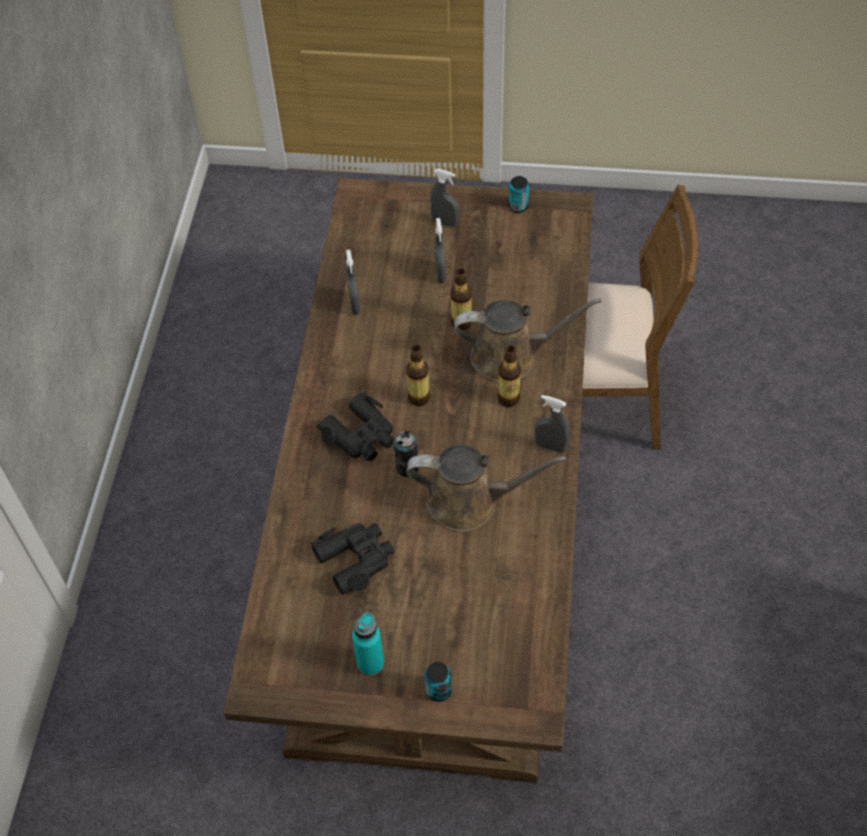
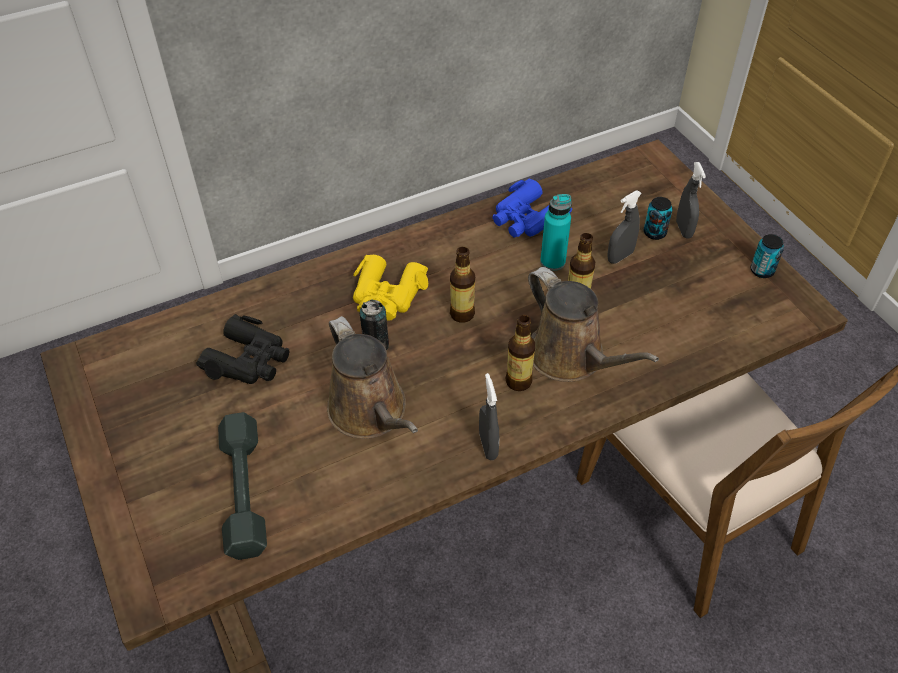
camera: 55 degrees right, 5 degrees down
black binoculars [317,392,395,461] -> yellow binoculars [353,255,428,321]
grey spray bottle [346,250,361,315] -> blue binoculars [492,179,572,237]
turquoise bottle [352,612,384,676] -> turquoise bottle moved to [540,194,572,271]
can [424,662,452,702] -> can moved to [644,197,672,240]
none -> grey dumbbell [218,412,267,560]

